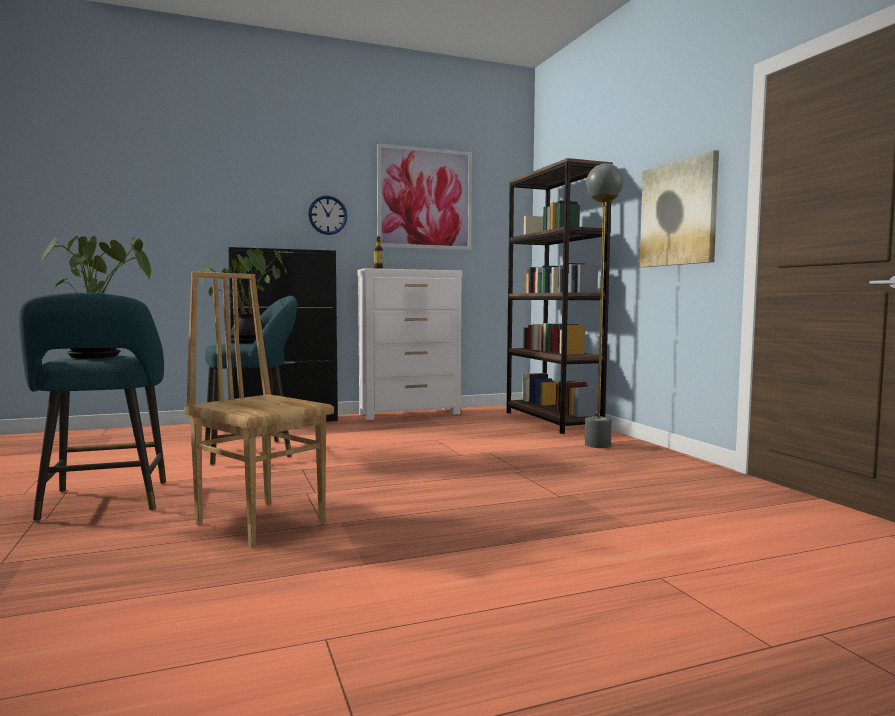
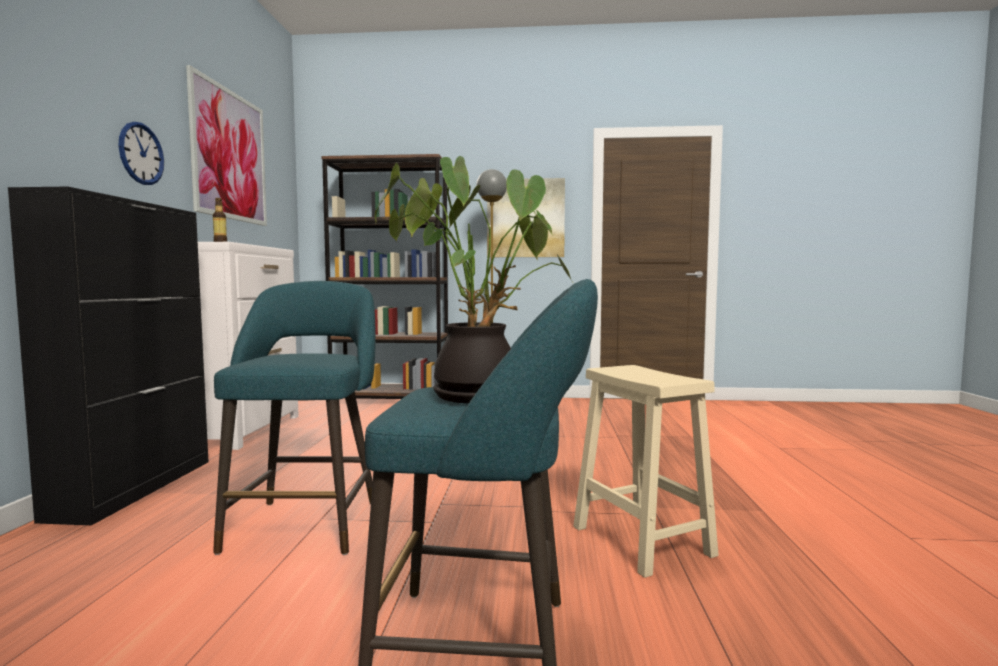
camera: 65 degrees left, 0 degrees up
brown chair [184,272,334,548] -> beige stool [573,365,719,578]
potted plant [200,248,287,344] -> none

